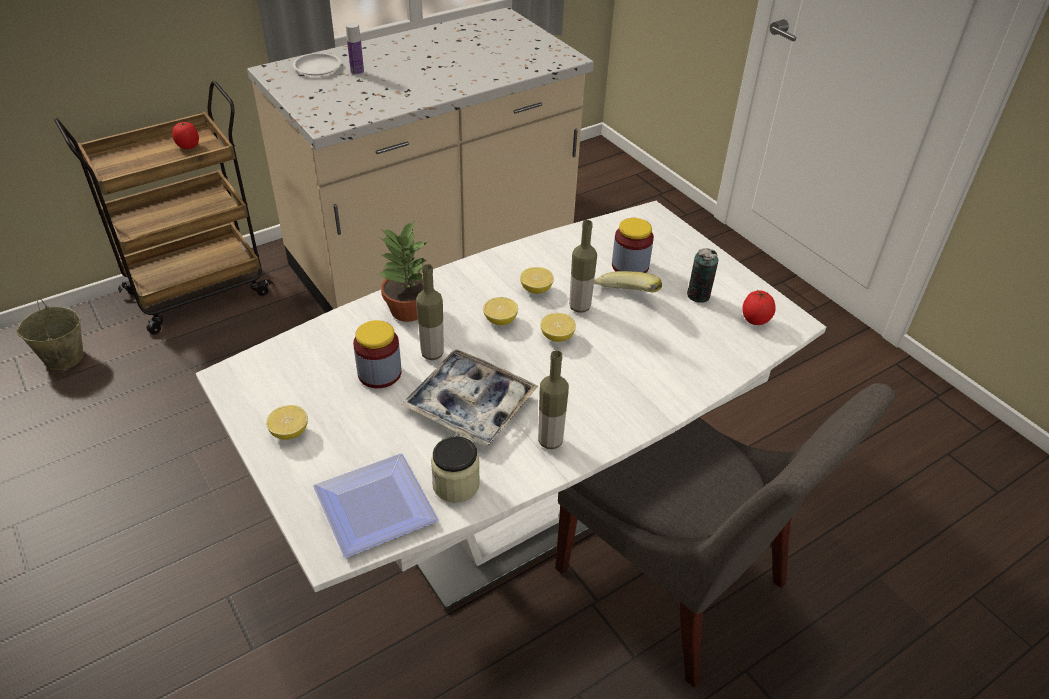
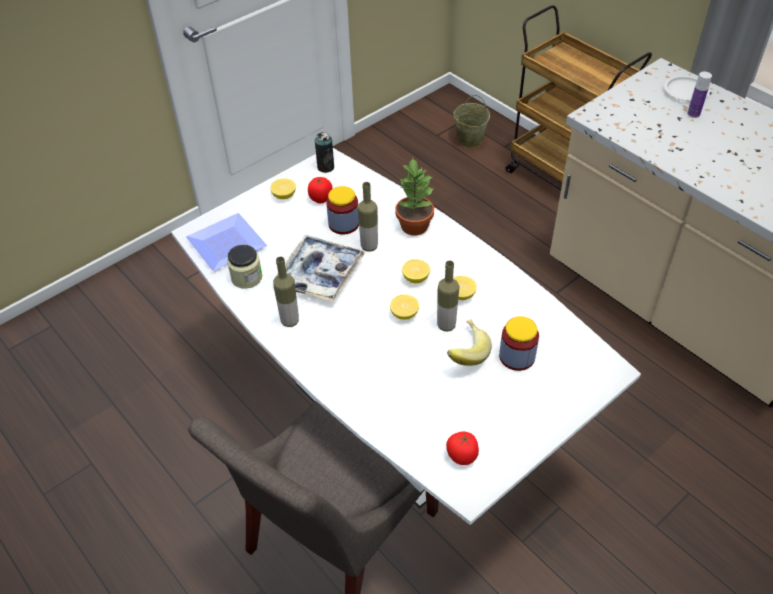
camera: 85 degrees right, 5 degrees up
tomato [172,122,199,149] -> tomato moved to [308,177,332,203]
can [687,248,718,303] -> can moved to [315,132,334,173]

